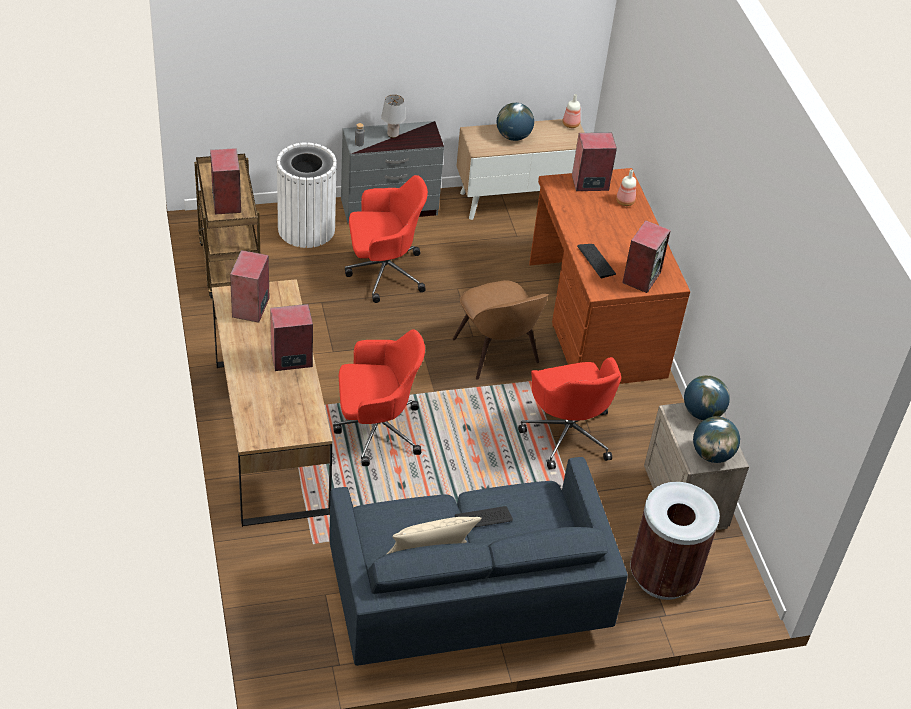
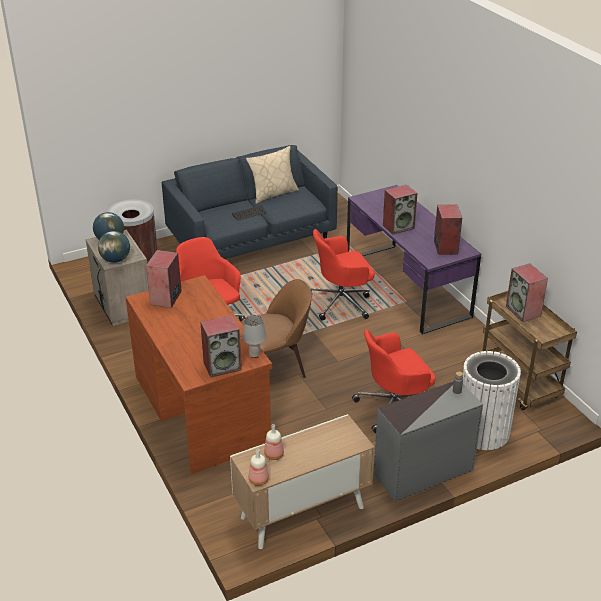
camera: 170 degrees right, 10 degrees down
brown desk [212,279,332,527] -> purple desk [347,185,481,335]
grey table lamp [381,94,406,138] -> grey table lamp moved to [242,315,266,358]
brown chair [452,280,549,380] -> brown chair turned 105 degrees clockwise [241,279,312,378]
globe [497,103,534,141] -> none
keyboard [577,244,616,278] -> none
bottle [616,170,636,206] -> bottle moved to [264,424,284,460]

